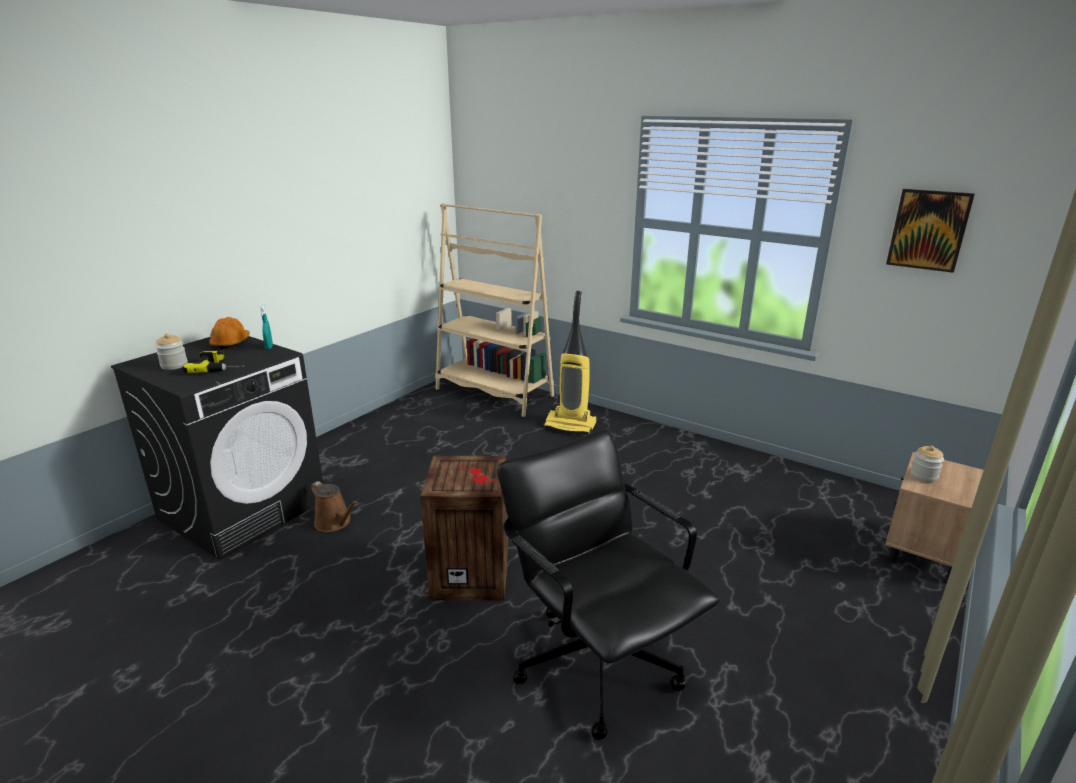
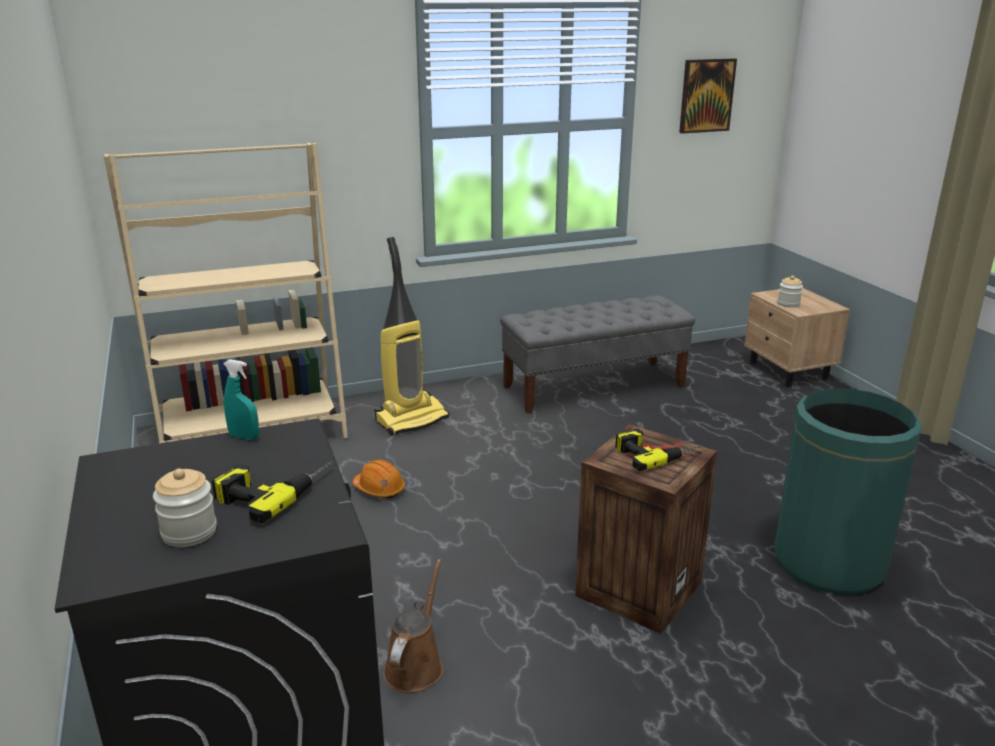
camera: 55 degrees left, 0 degrees up
orange hard hat [209,317,250,349] -> orange hard hat moved to [353,459,405,498]
brown watering can [311,481,358,532] -> brown watering can turned 60 degrees counterclockwise [383,559,443,693]
black office chair [497,429,720,740] -> green trash can [774,389,922,595]
none -> grey bench [500,296,695,413]
none -> power drill [616,428,703,471]

